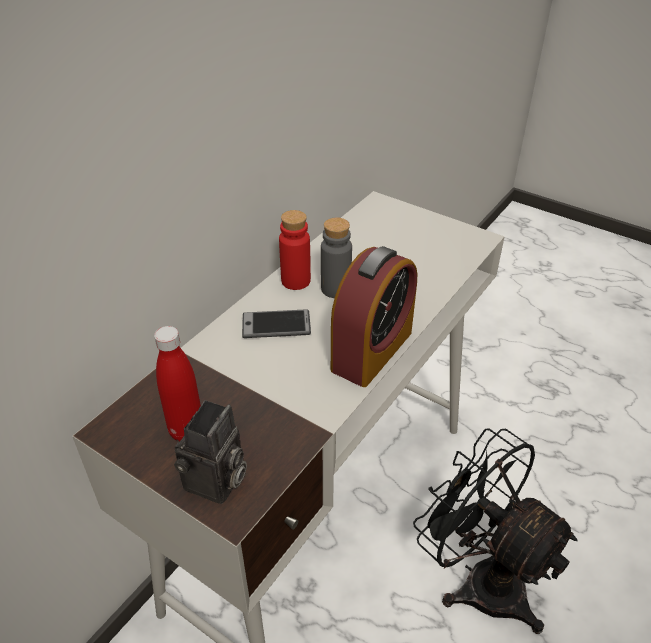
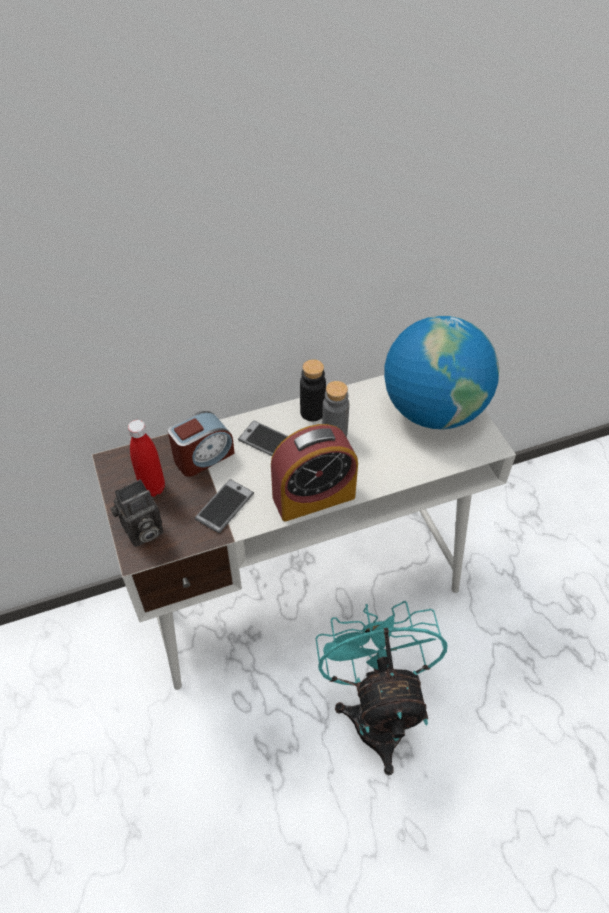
camera: 35 degrees right, 10 degrees up
red bottle [279,210,311,290] -> black bottle [300,359,326,421]
black fan [413,428,577,634] -> turquoise fan [315,601,448,776]
none -> alarm clock [168,411,235,477]
none -> phone [195,479,254,533]
none -> globe [384,316,499,429]

